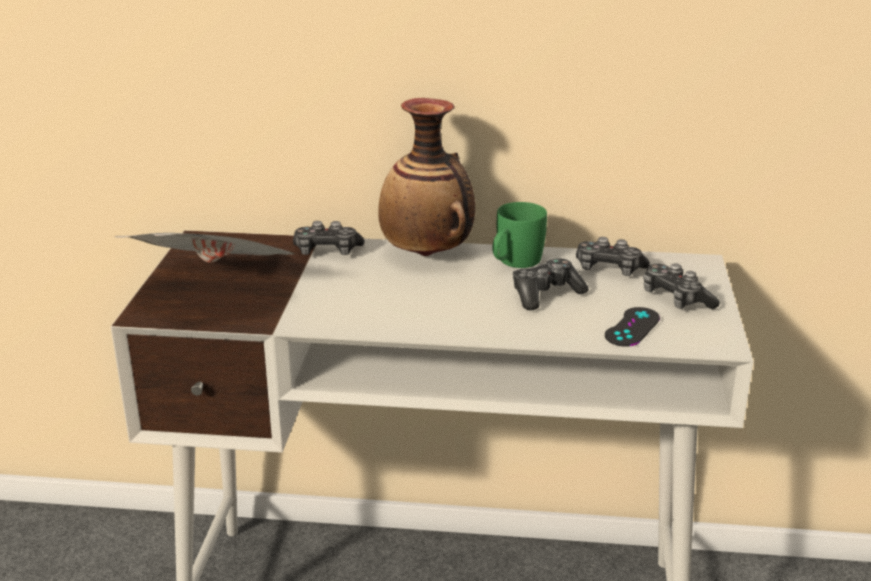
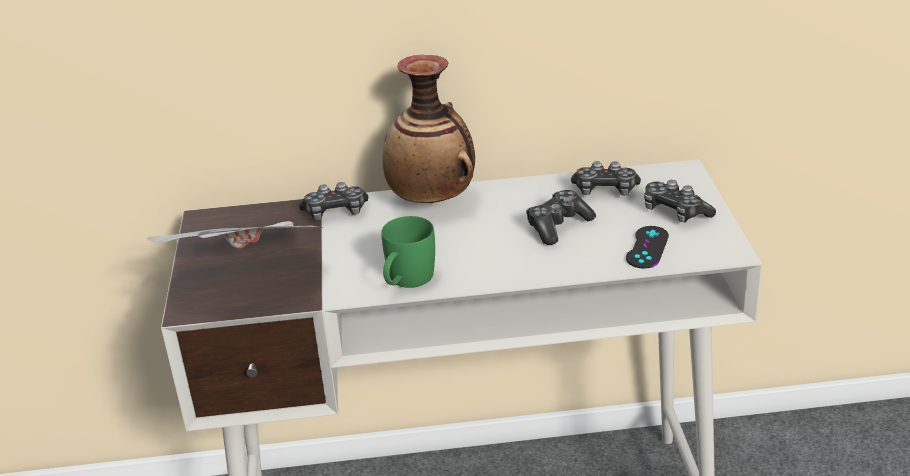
camera: 10 degrees left, 5 degrees up
green mug [493,202,547,268] -> green mug moved to [381,216,435,288]

